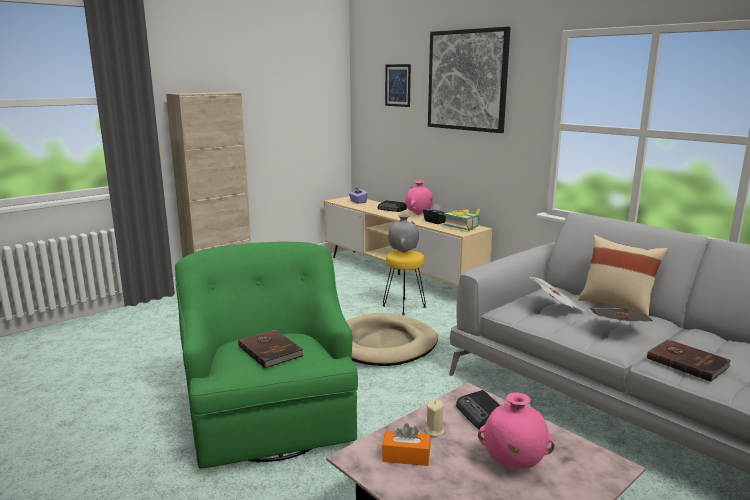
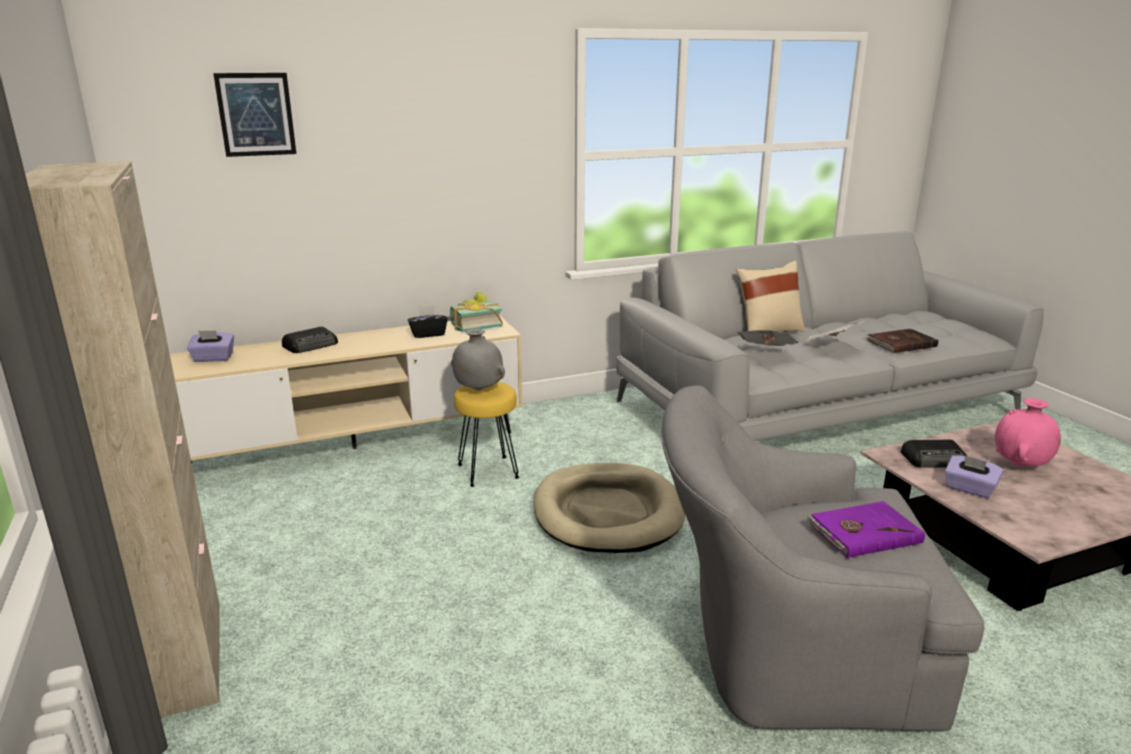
camera: 70 degrees left, 5 degrees up
green armchair [175,241,358,468] -> grey armchair [661,385,984,731]
brown book [238,329,304,368] -> purple book [807,501,925,558]
orange tissue box [382,424,431,466] -> none
pink vase [406,181,433,215] -> none
beige candle [424,399,444,437] -> purple tissue box [945,455,1003,499]
picture [428,27,510,133] -> none

